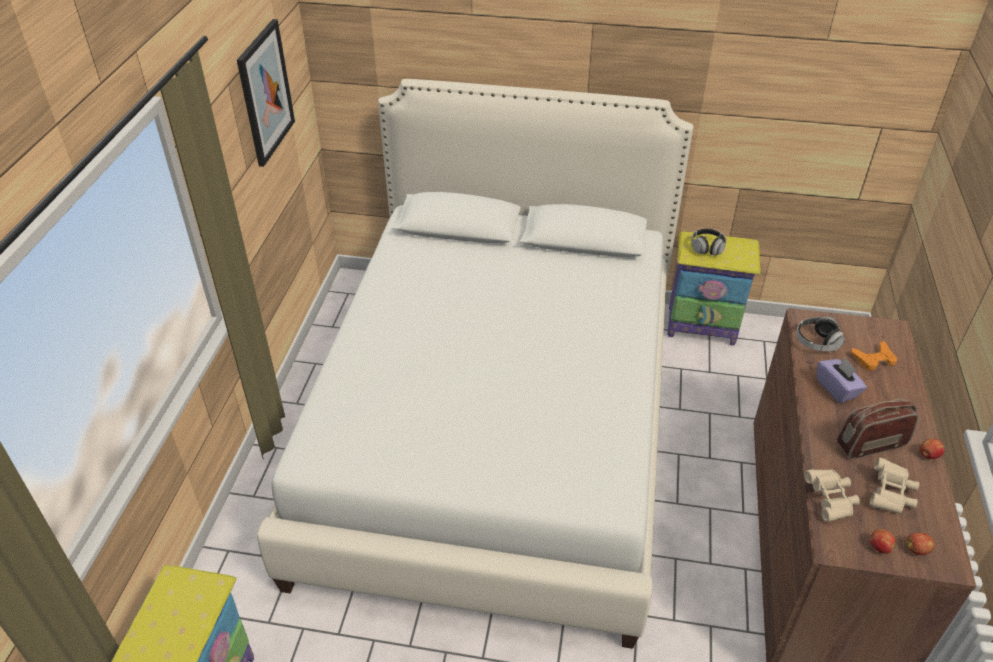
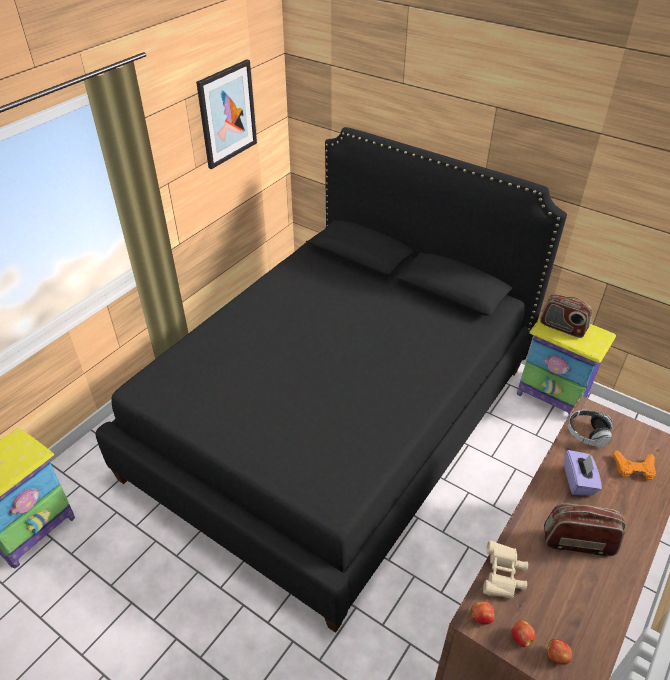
camera: 25 degrees right, 0 degrees up
white bed [257,79,694,649] -> black bed [95,127,567,633]
headphones [691,228,726,255] -> radio [540,294,592,338]
beige binoculars [870,458,919,514] -> none
apple [920,438,944,459] -> apple moved to [471,601,494,625]

